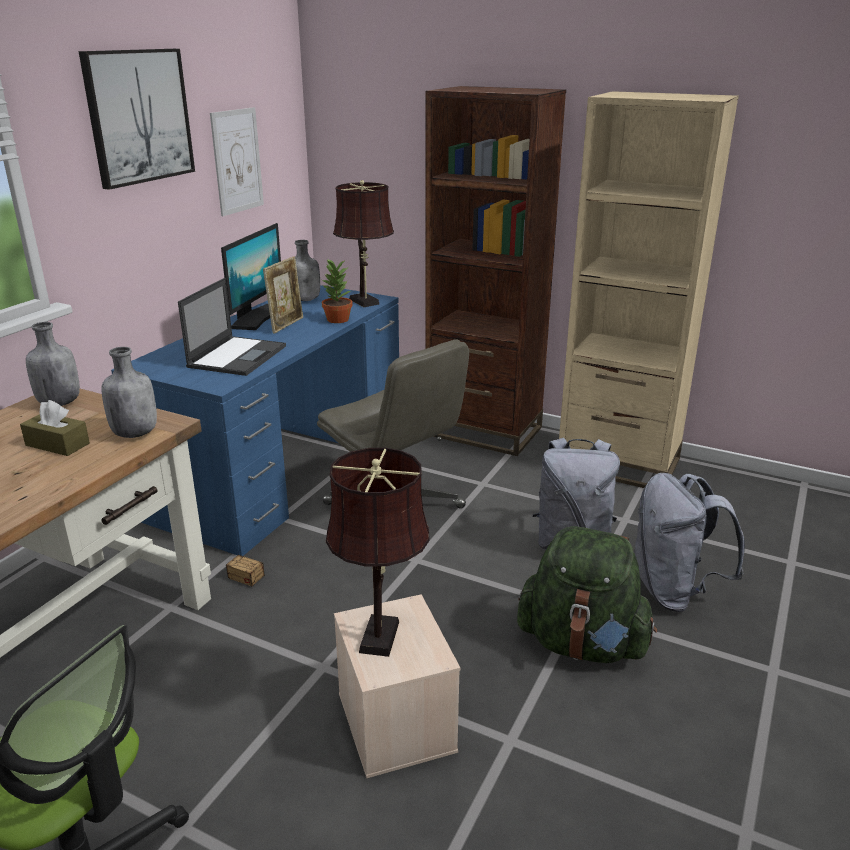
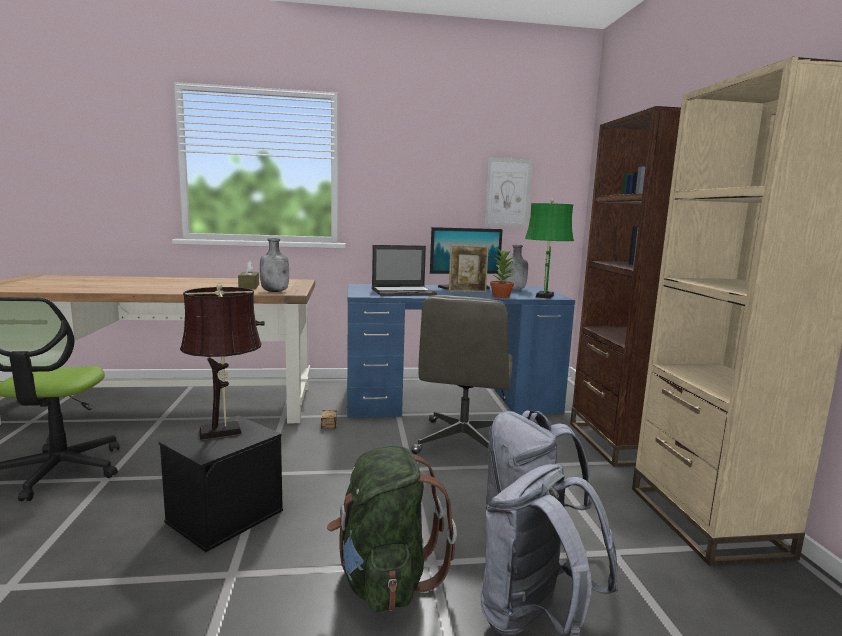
camera: 55 degrees right, 15 degrees down
grey bottle [26,322,80,406] -> none
picture [79,49,195,190] -> none
brown table lamp [333,180,394,307] -> green table lamp [525,199,574,299]
beige storage box [334,594,460,778] -> black storage box [159,415,283,552]

